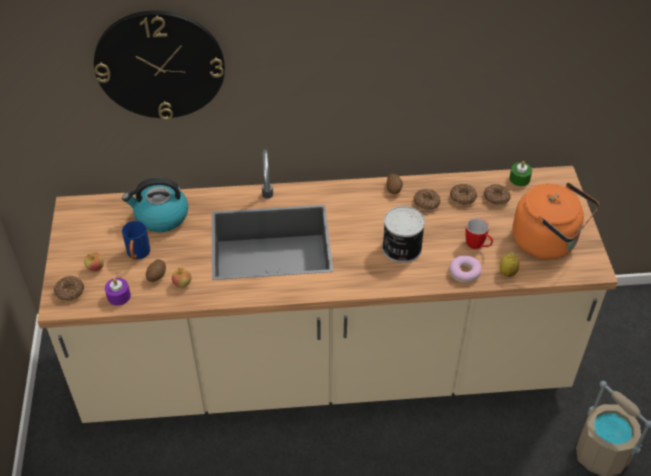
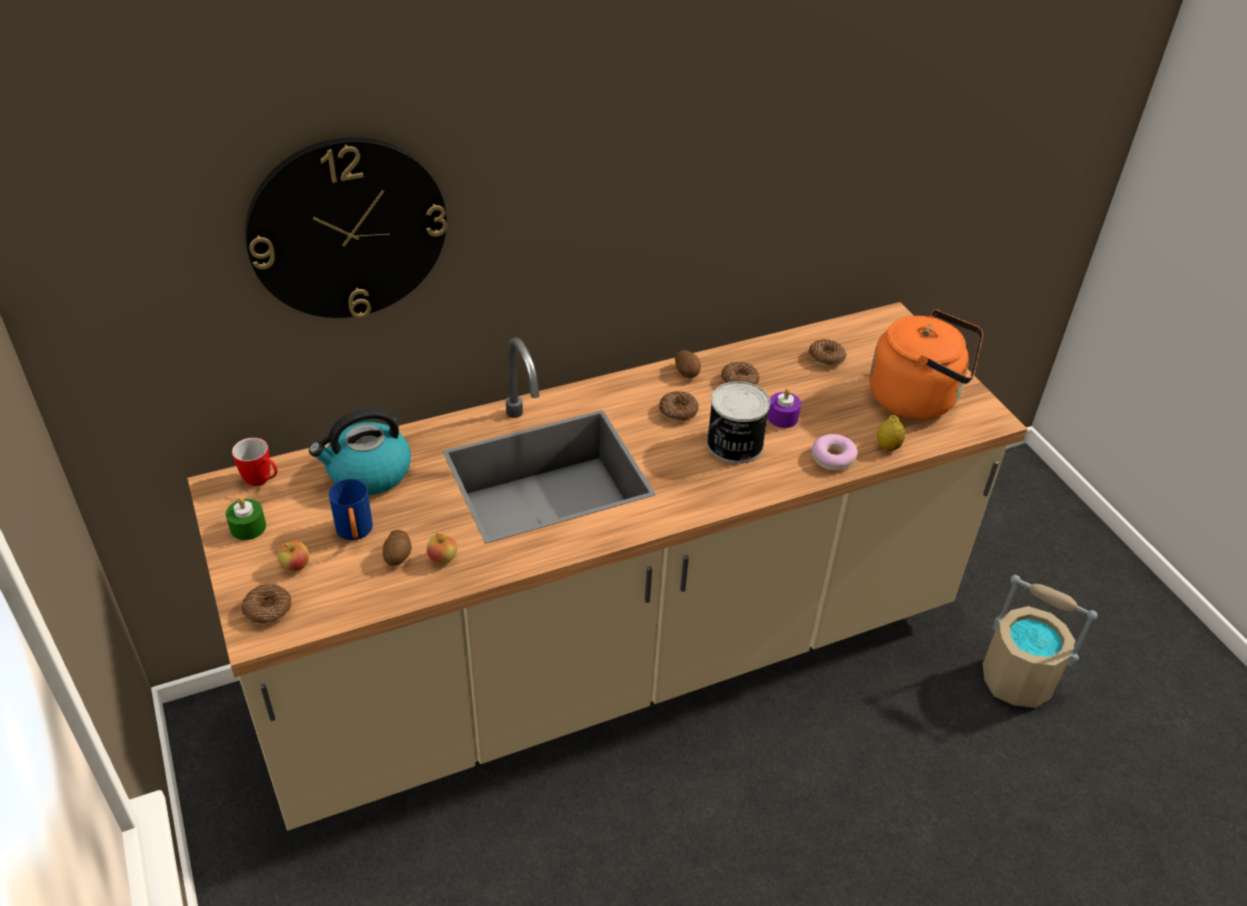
camera: 20 degrees left, 5 degrees down
purple candle [105,278,131,306] -> purple candle moved to [767,389,801,428]
donut [450,184,477,205] -> donut moved to [659,391,698,422]
mug [465,218,493,249] -> mug moved to [232,438,278,486]
green candle [509,161,532,187] -> green candle moved to [226,497,266,540]

